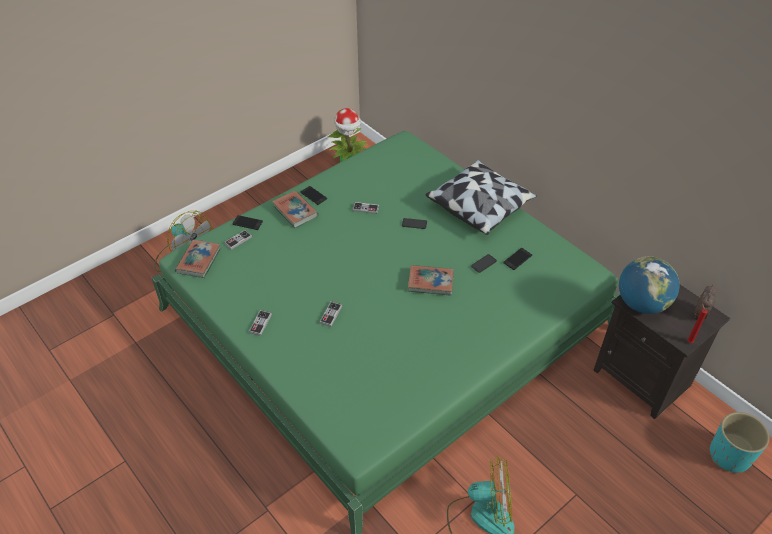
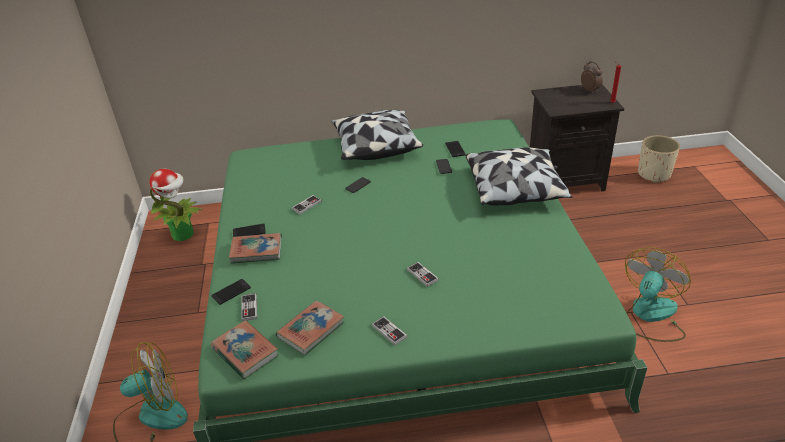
camera: 55 degrees left, 10 degrees down
book [408,265,454,296] -> book moved to [276,300,344,356]
globe [619,256,679,314] -> none
turquoise planter [710,412,770,473] -> beige planter [638,135,680,183]
none -> pillow [466,147,573,206]

